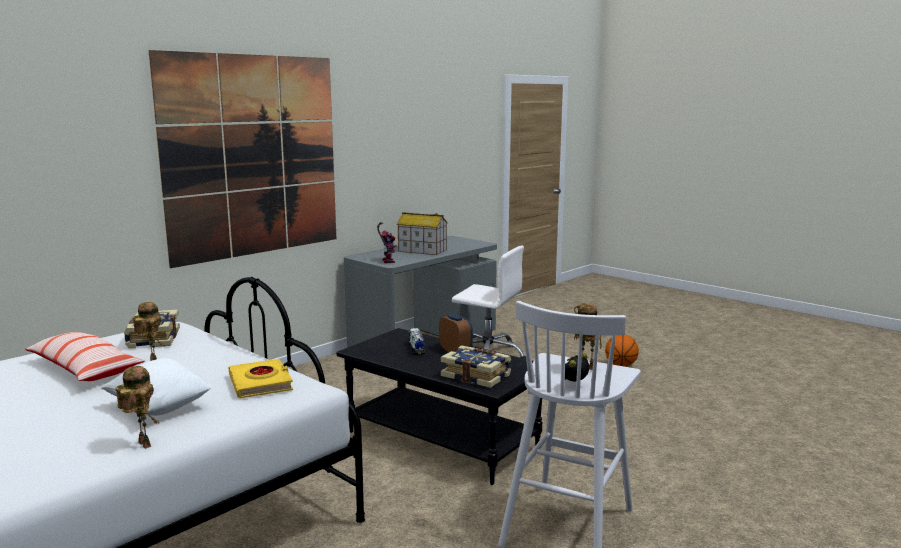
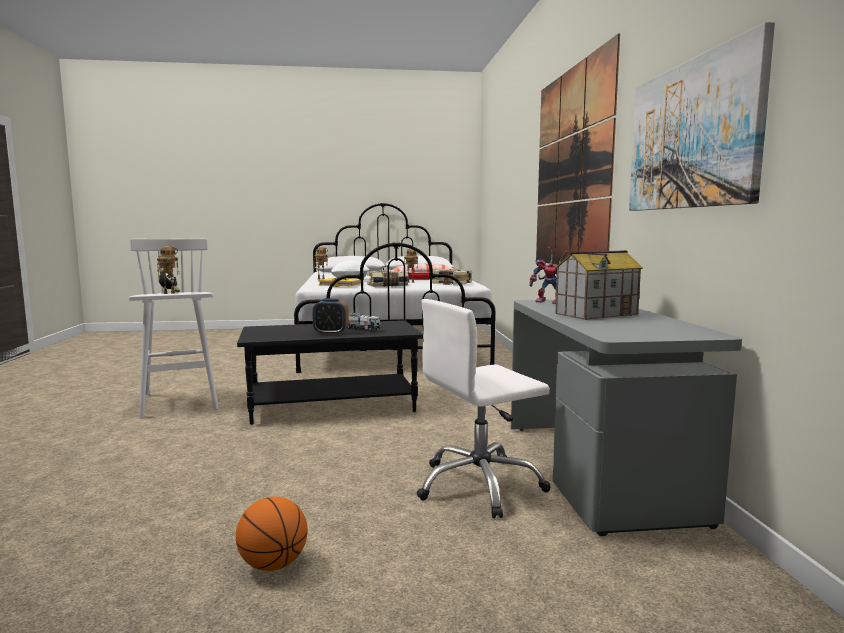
camera: 130 degrees right, 5 degrees down
book [441,345,511,388] -> book moved to [367,270,408,287]
none -> picture [629,22,775,211]

